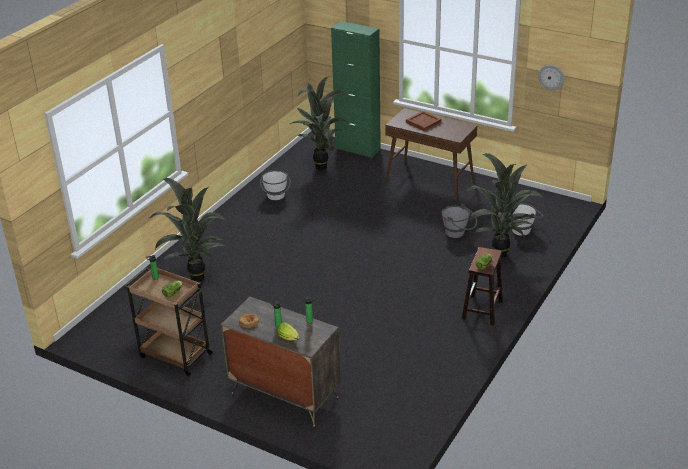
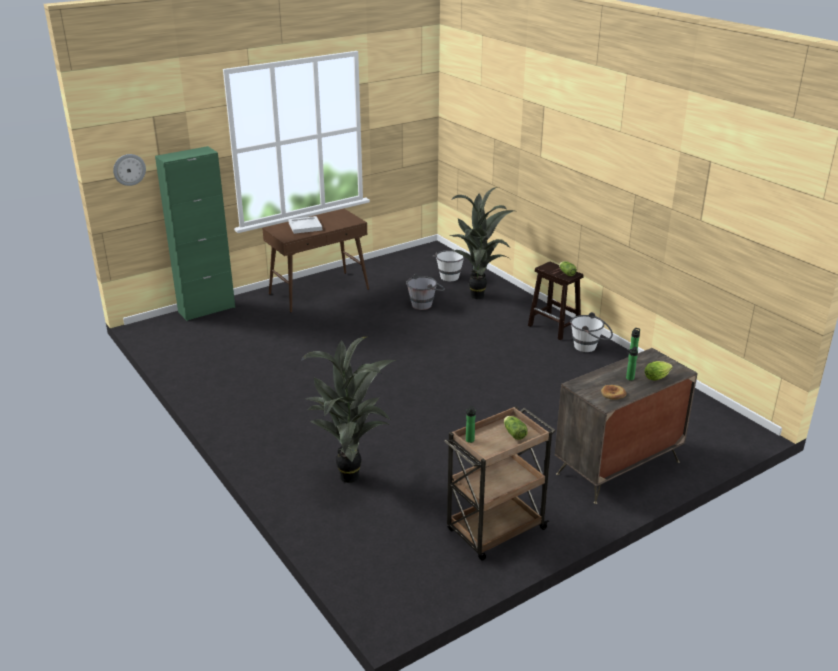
camera: 65 degrees left, 5 degrees down
white bucket [260,170,291,200] -> white bucket moved to [570,312,613,352]
potted plant [289,76,349,171] -> none
brown tray [406,111,441,131] -> white tray [288,216,322,234]
wall clock [538,65,564,90] -> wall clock moved to [113,154,146,186]

